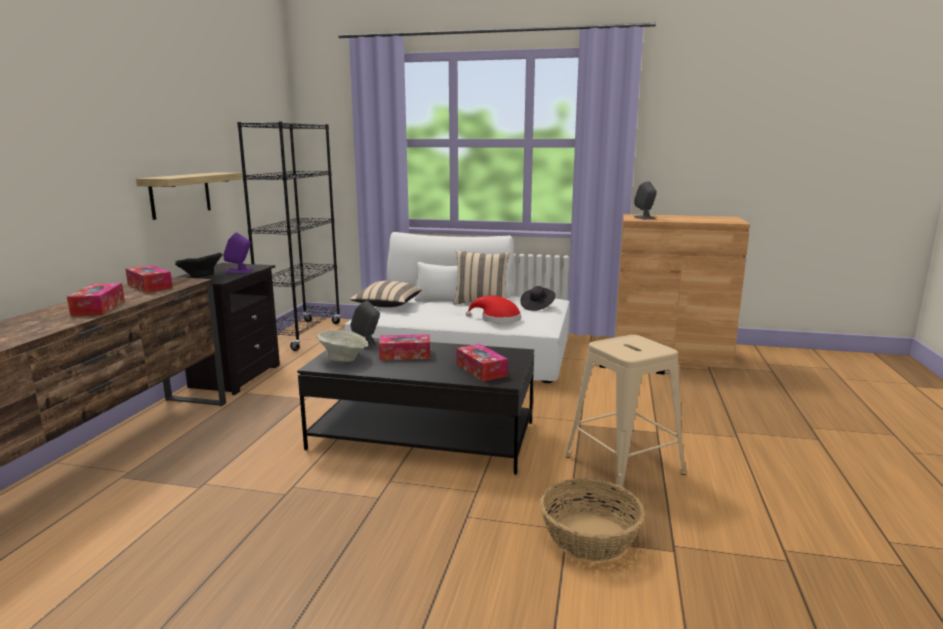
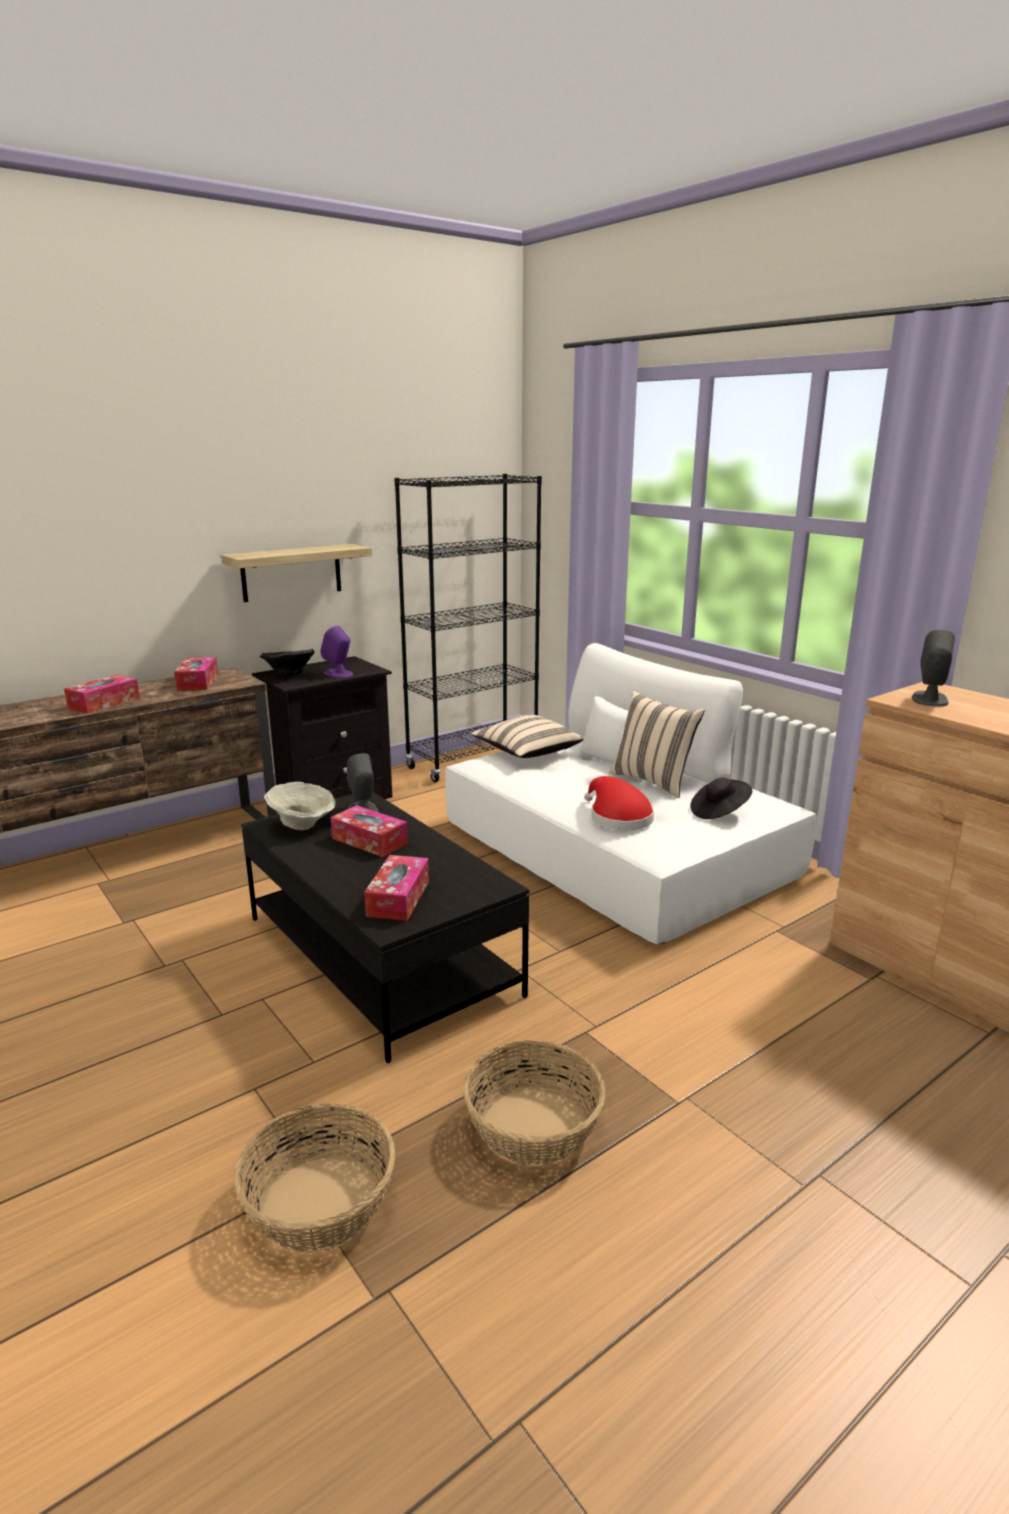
camera: 40 degrees right, 5 degrees up
beige stool [565,335,685,490] -> basket [463,1040,606,1167]

